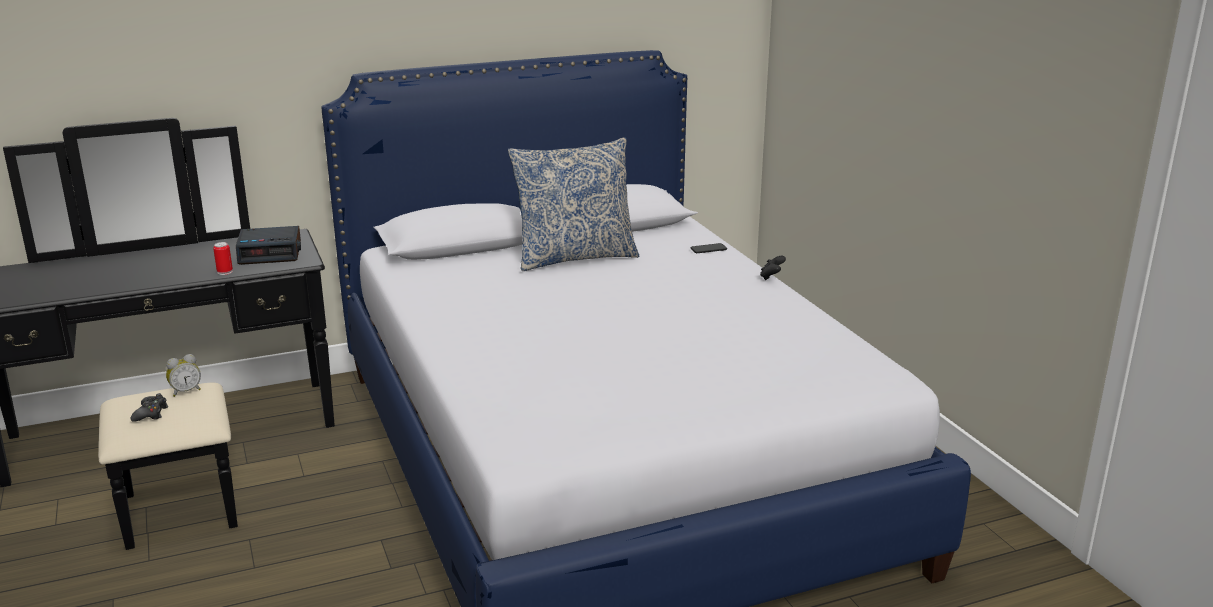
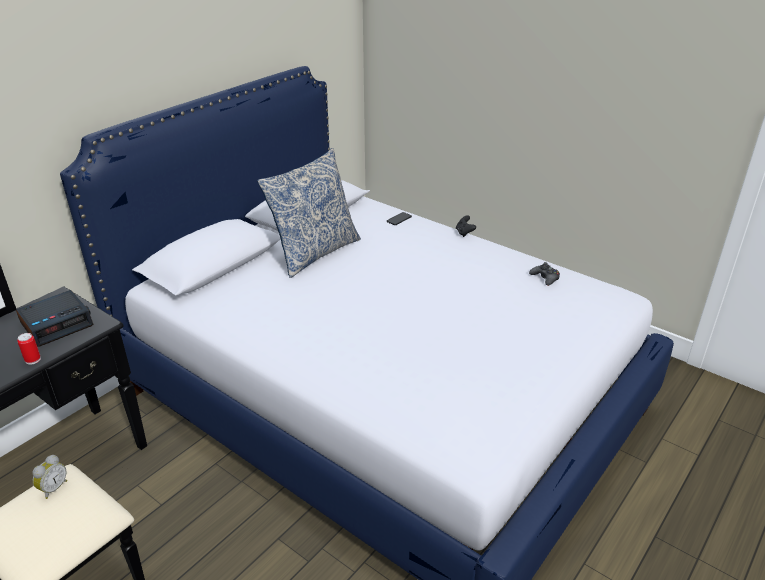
camera: 30 degrees left, 10 degrees up
black game controller [130,393,168,422] -> black game controller moved to [529,262,560,286]

